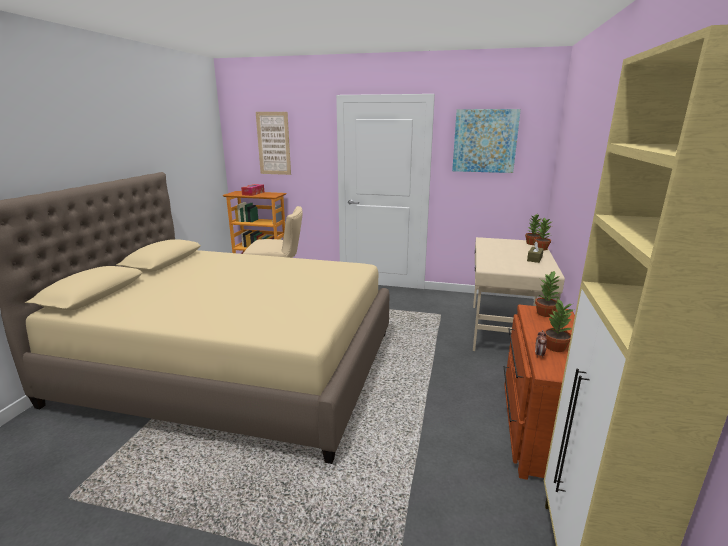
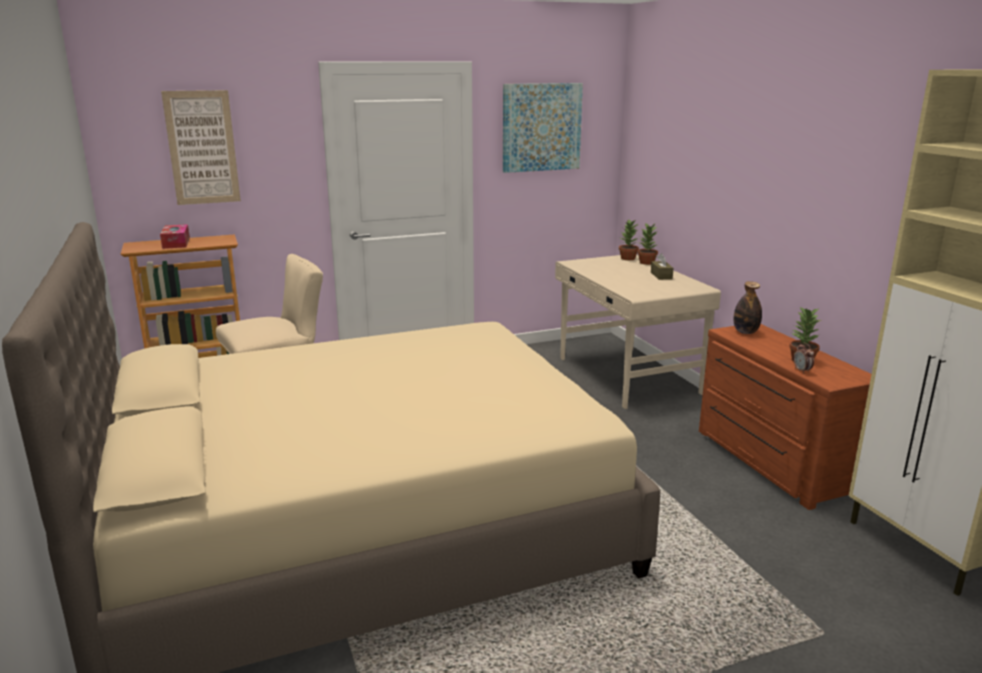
camera: 35 degrees left, 0 degrees up
potted plant [535,270,561,317] -> bottle [734,281,762,334]

